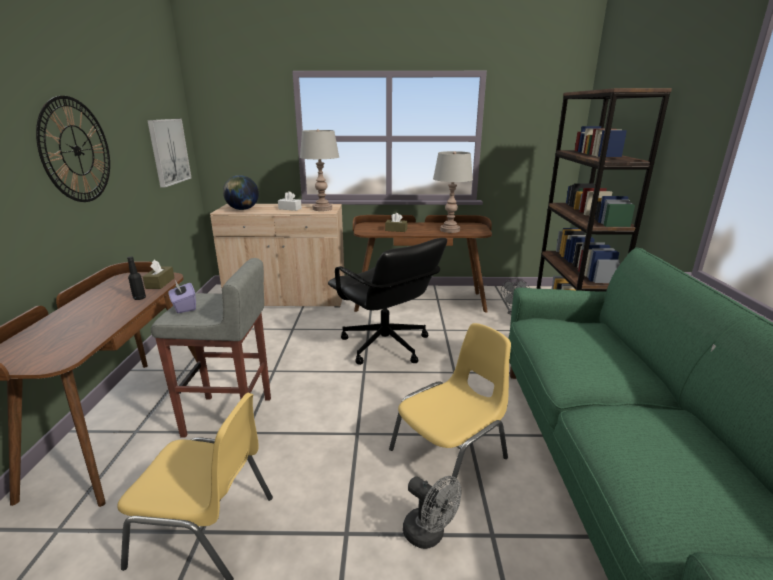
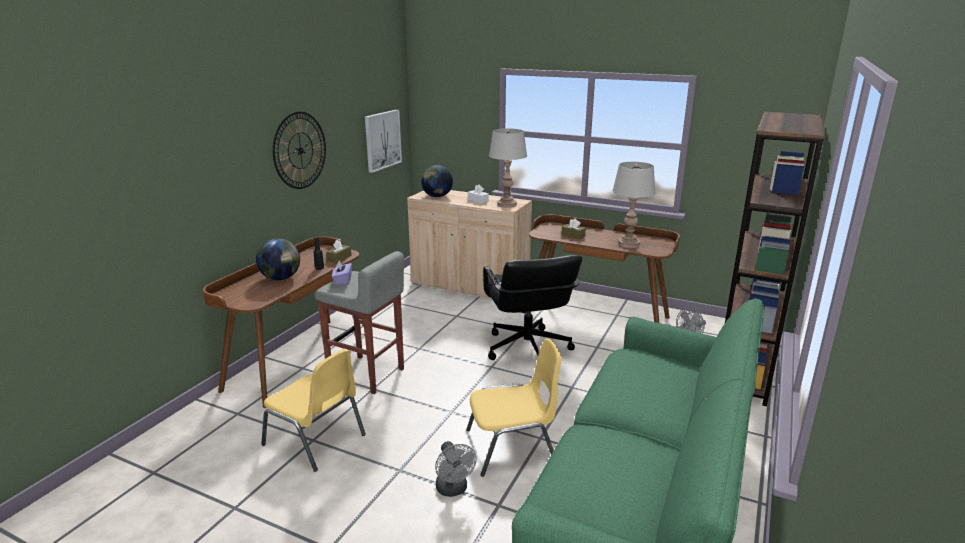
camera: 25 degrees right, 0 degrees up
none -> globe [256,238,300,280]

